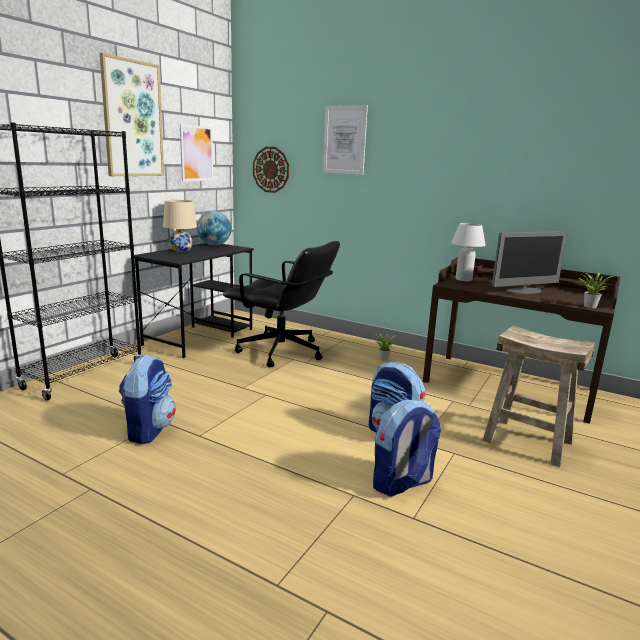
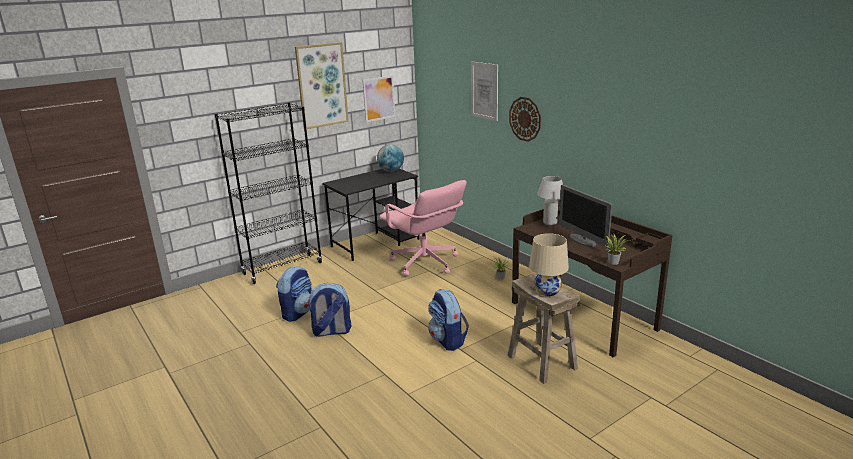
camera: 25 degrees right, 5 degrees up
beige table lamp [163,200,197,251] -> beige table lamp moved to [529,233,569,296]
black office chair [223,241,340,367] -> pink office chair [379,180,466,276]
wall clock [253,147,289,193] -> wall clock moved to [509,97,541,142]
backpack [373,400,441,497] -> backpack moved to [308,283,351,337]
monitor [492,231,568,294] -> monitor turned 60 degrees clockwise [559,185,613,247]

